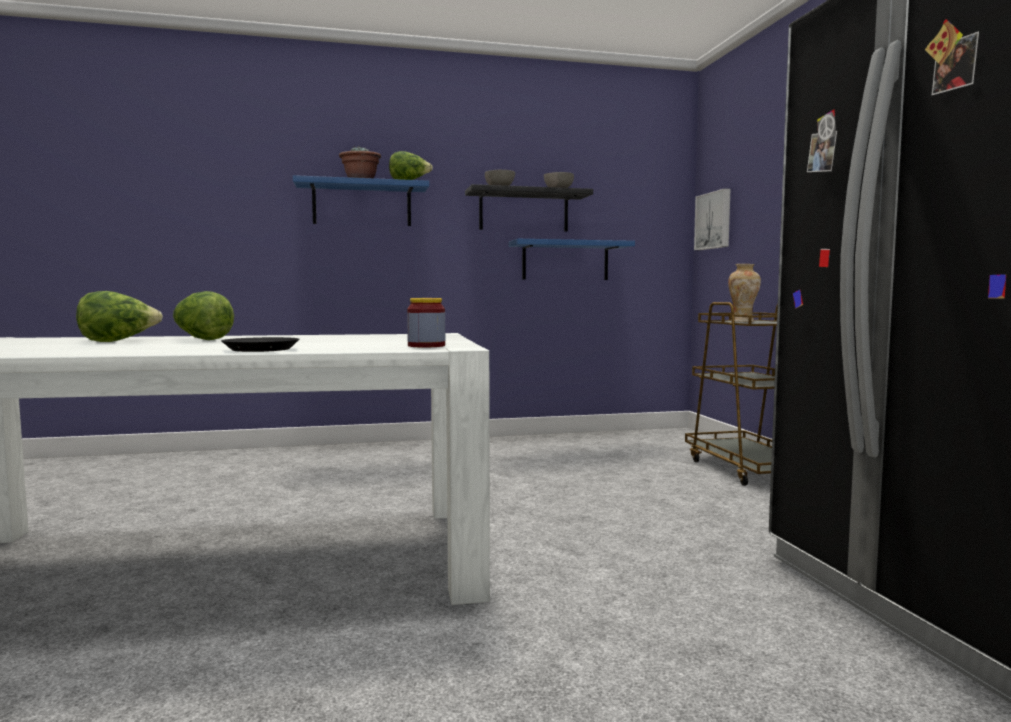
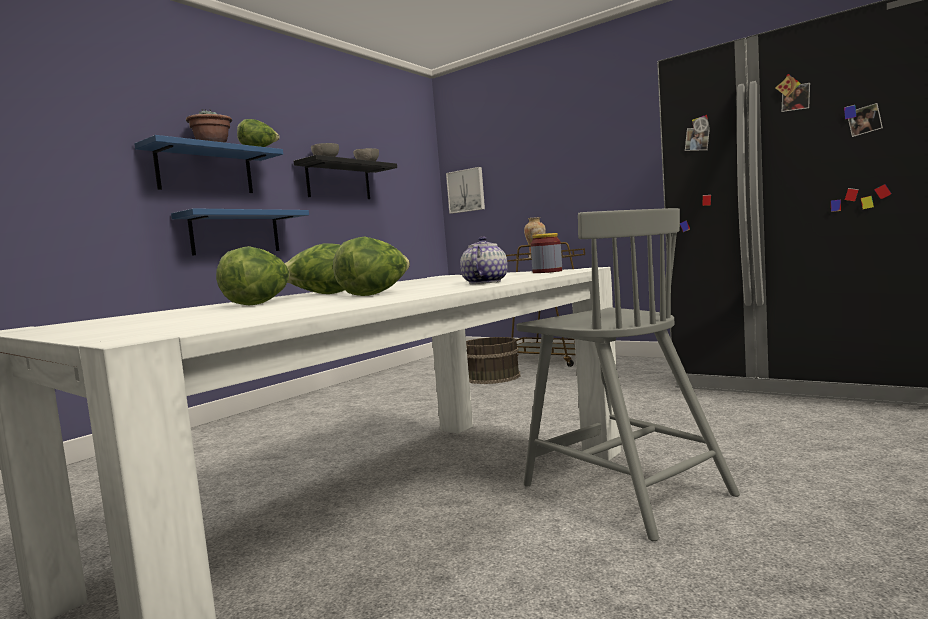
camera: 40 degrees left, 0 degrees up
black plate [221,337,299,352] -> teapot [460,236,508,284]
blue shelf [509,239,635,280] -> blue shelf moved to [171,208,309,256]
none -> lettuce [333,237,410,296]
none -> brown bucket [466,337,521,384]
none -> grey chair [516,208,740,541]

